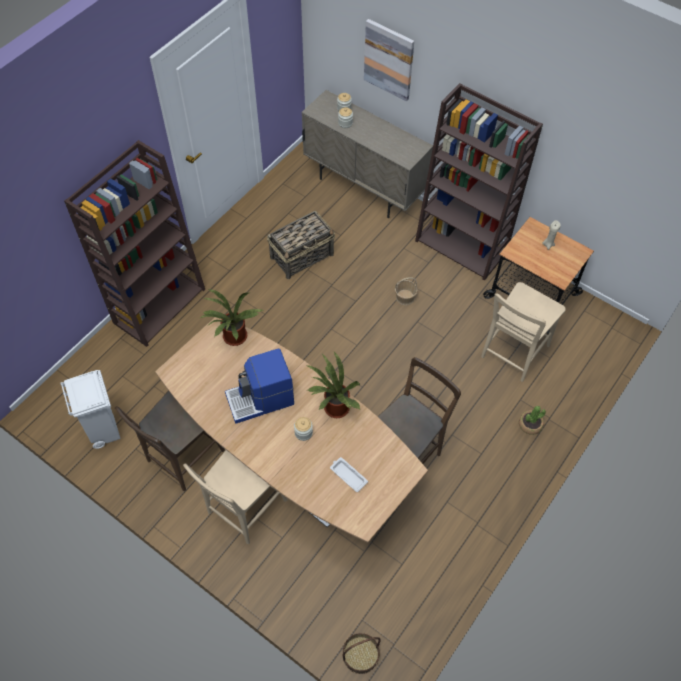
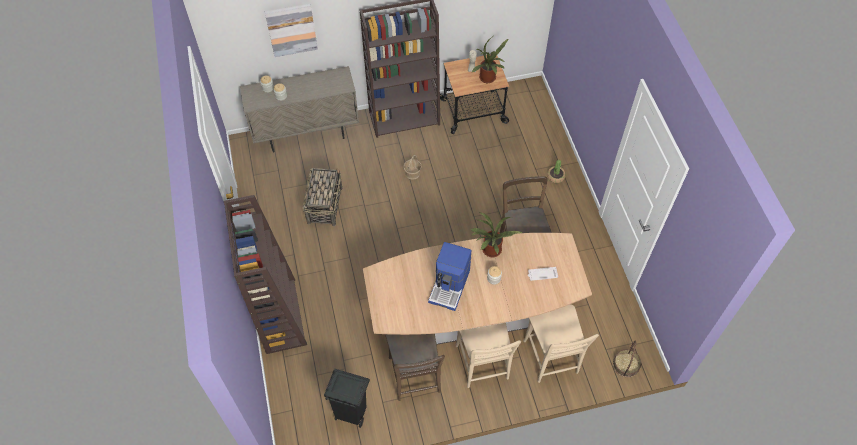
camera: 50 degrees left, 0 degrees up
white trash can [60,370,120,449] -> black trash can [324,369,370,428]
potted plant [199,289,263,346] -> potted plant moved to [472,37,508,83]
beige chair [481,282,566,382] -> beige chair moved to [523,304,599,383]

